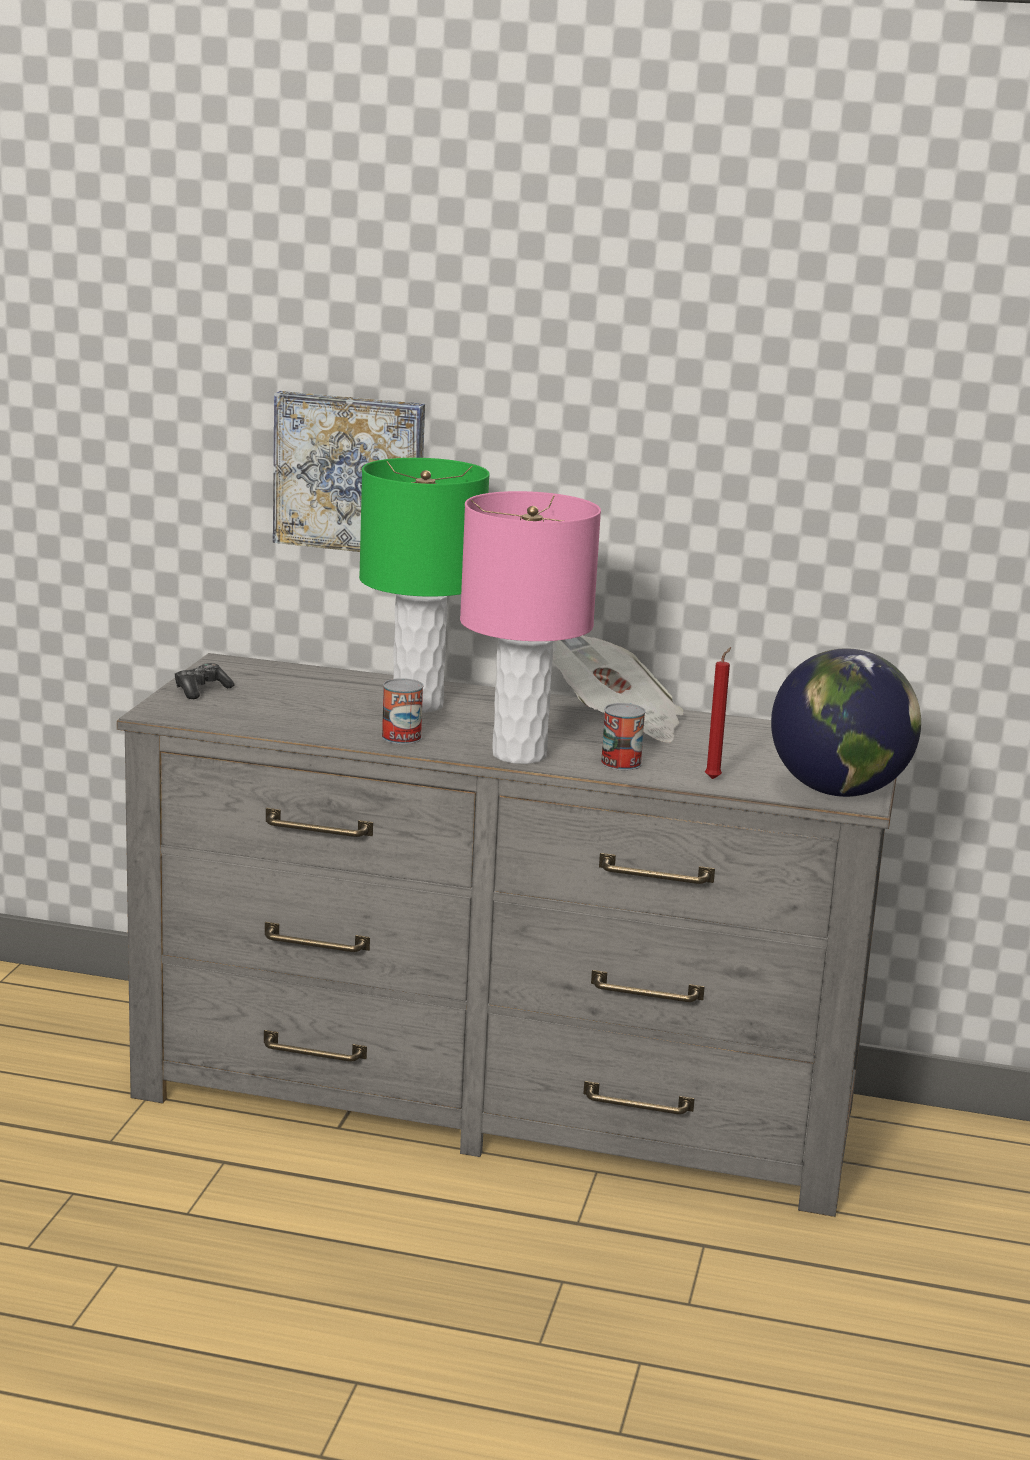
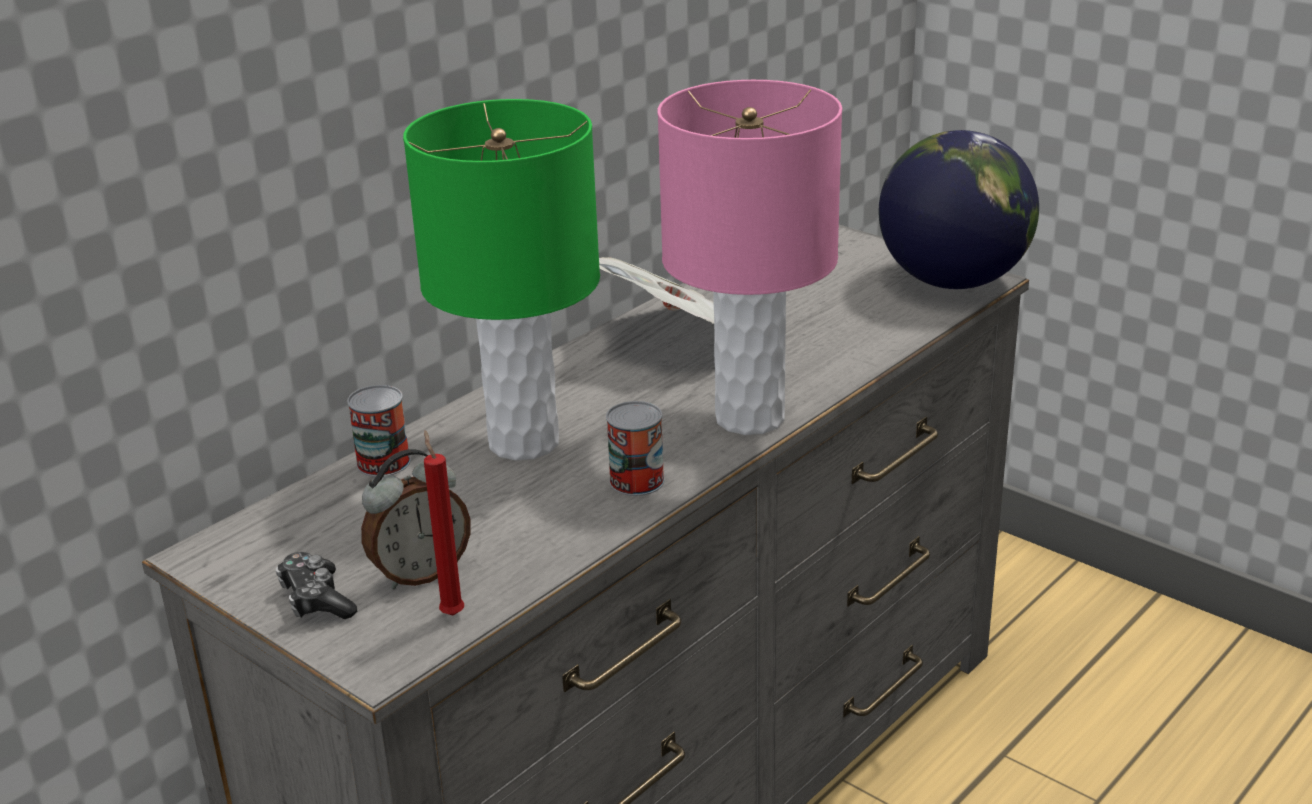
camera: 60 degrees left, 10 degrees up
picture [273,391,425,552] -> none
can [601,703,646,771] -> can moved to [347,385,411,477]
red candle [705,647,731,779] -> red candle moved to [424,430,464,615]
none -> alarm clock [361,449,471,589]

